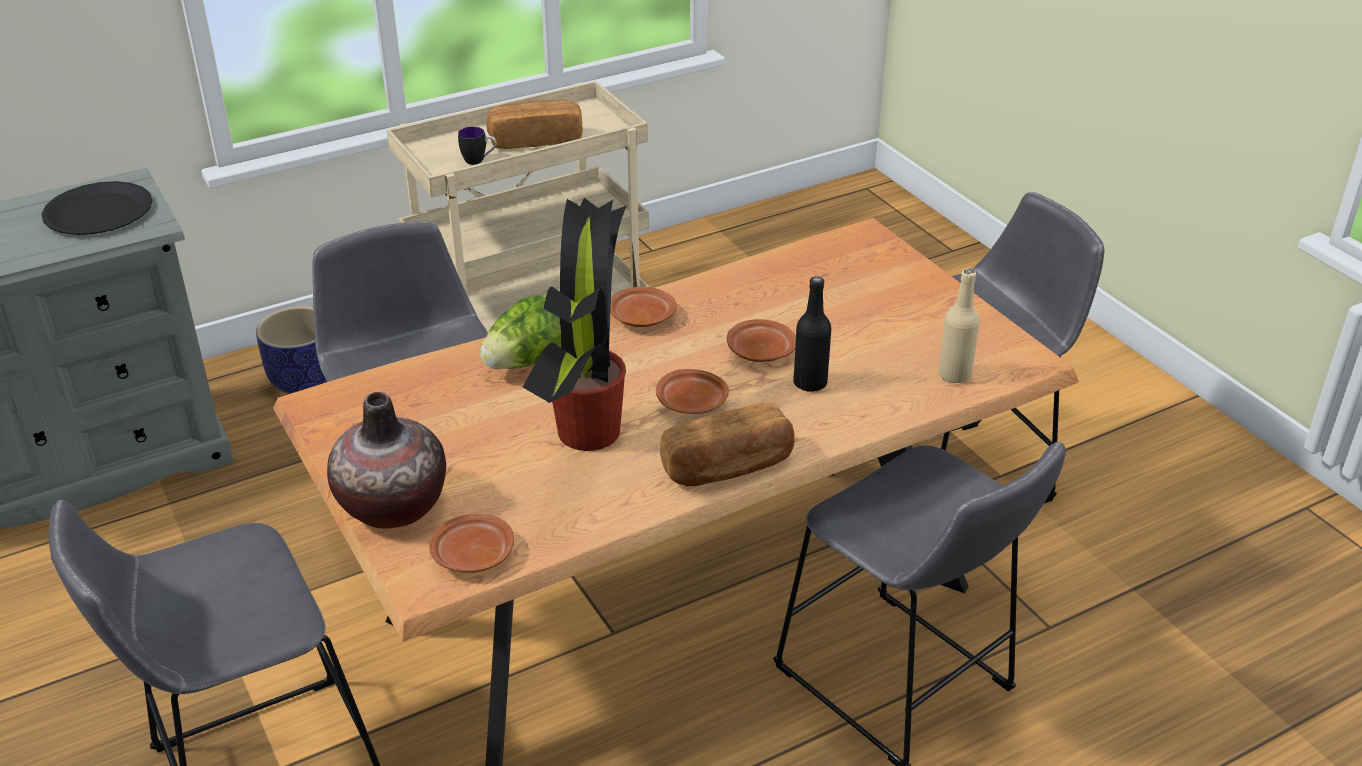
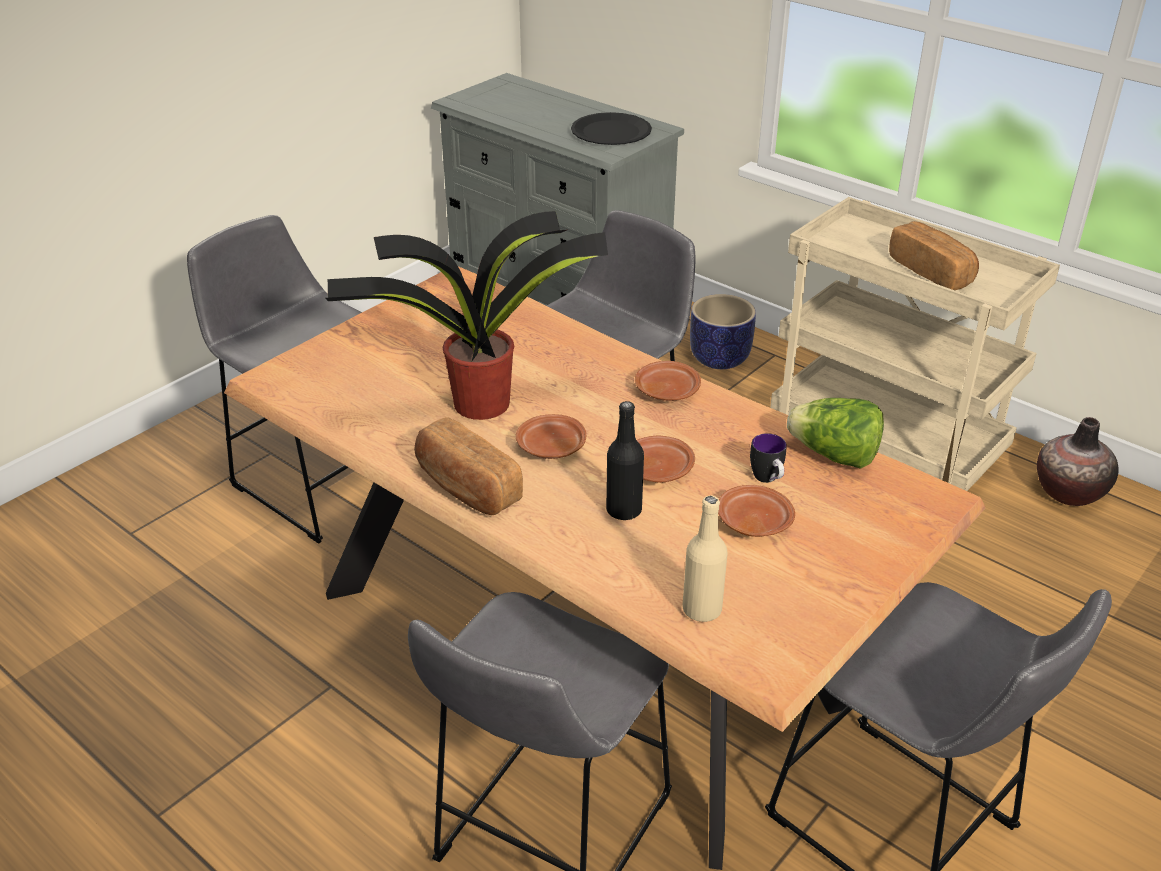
camera: 70 degrees right, 0 degrees up
vase [327,392,446,529] -> vase moved to [1037,417,1119,506]
brown plate [429,514,514,573] -> brown plate moved to [718,485,795,537]
mug [458,127,497,165] -> mug moved to [750,433,786,483]
lettuce [480,295,561,369] -> lettuce moved to [787,398,884,469]

